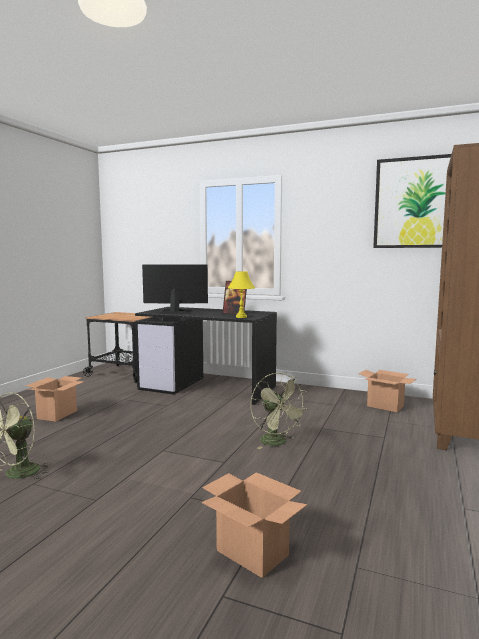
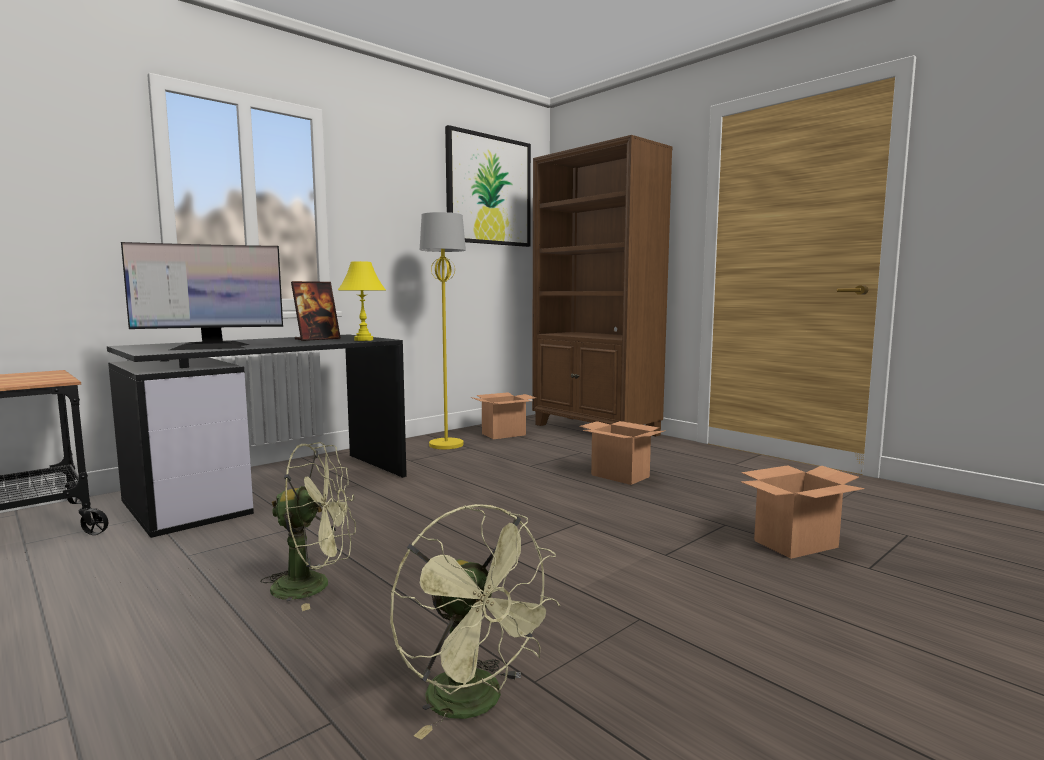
camera: 65 degrees left, 0 degrees up
cardboard box [25,376,85,422] -> cardboard box moved to [579,421,666,485]
monitor [142,265,208,314] -> monitor turned 135 degrees counterclockwise [121,242,283,350]
green fan [251,373,308,449] -> green fan moved to [260,442,356,611]
none -> yellow floor lamp [420,212,466,449]

